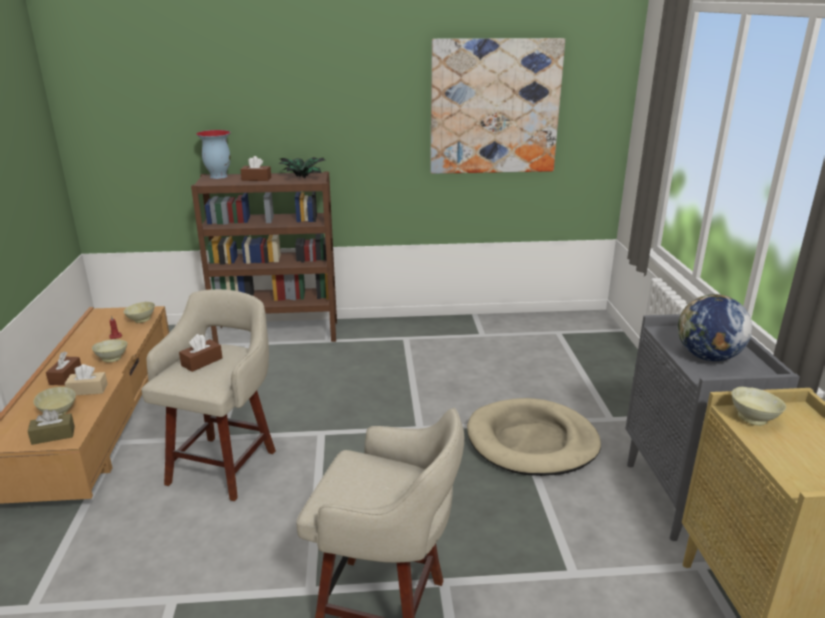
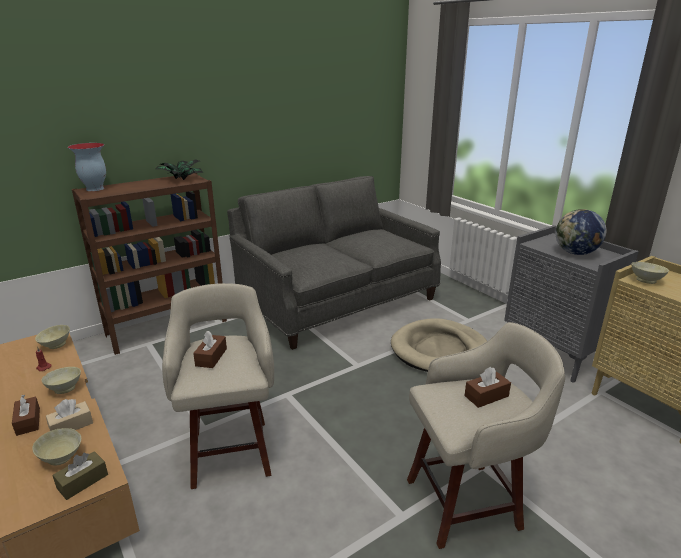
camera: 30 degrees left, 0 degrees up
brown tissue box [240,156,271,181] -> brown tissue box moved to [464,367,511,408]
picture [430,38,565,174] -> none
none -> grey sofa [227,176,441,350]

